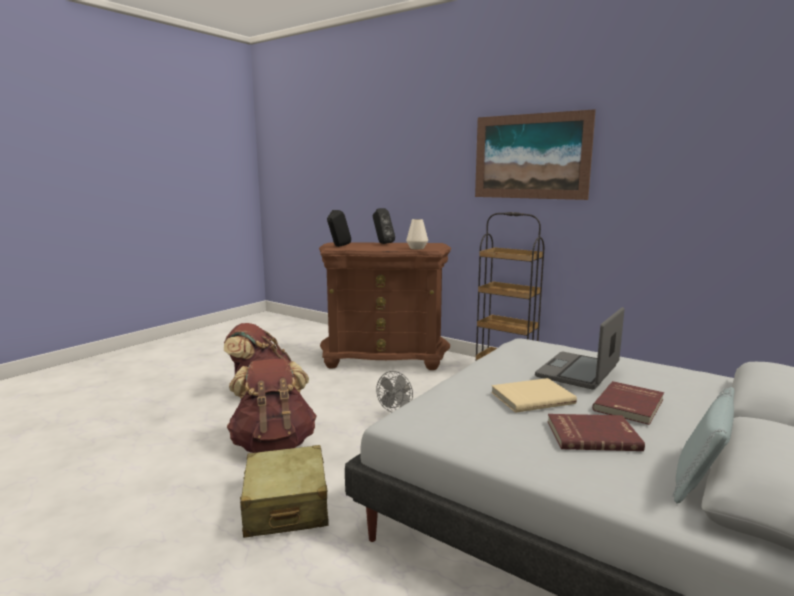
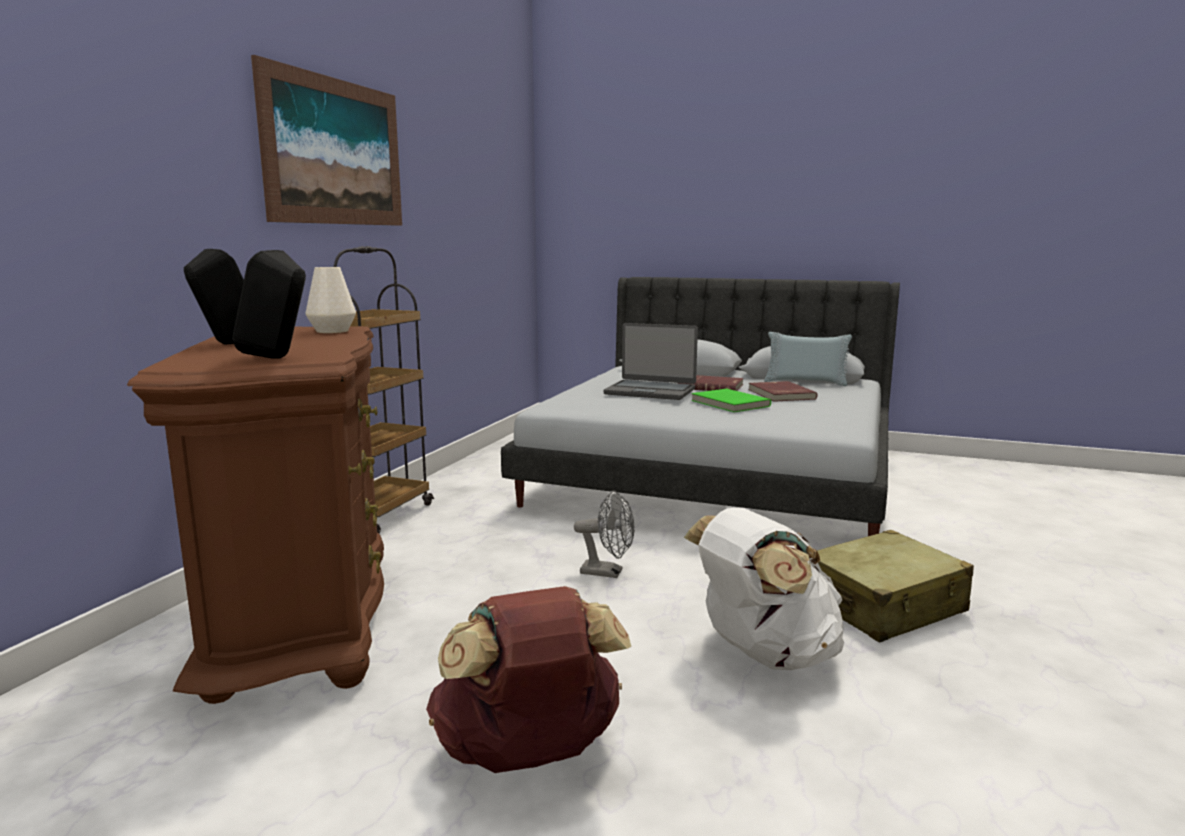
camera: 105 degrees left, 0 degrees up
brown backpack [227,358,317,453] -> white backpack [684,508,844,670]
beige book [491,378,577,413] -> green book [691,389,771,412]

